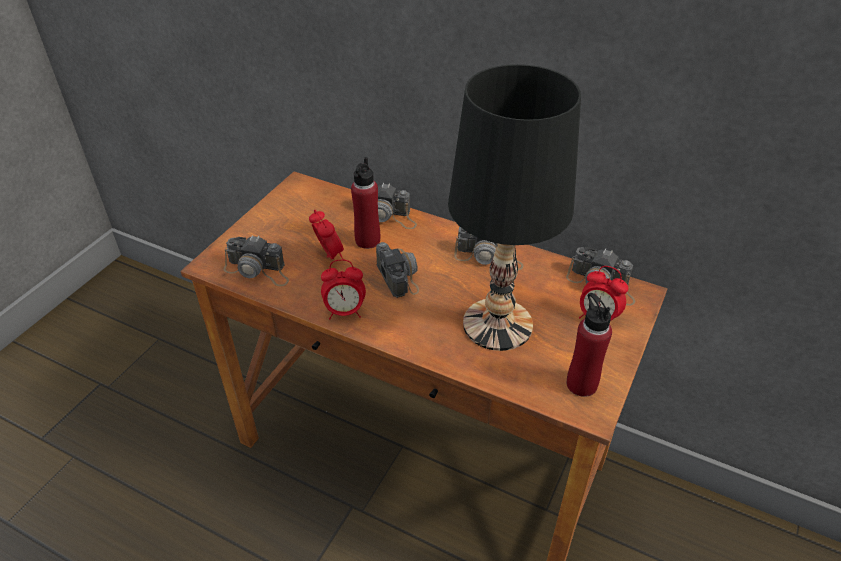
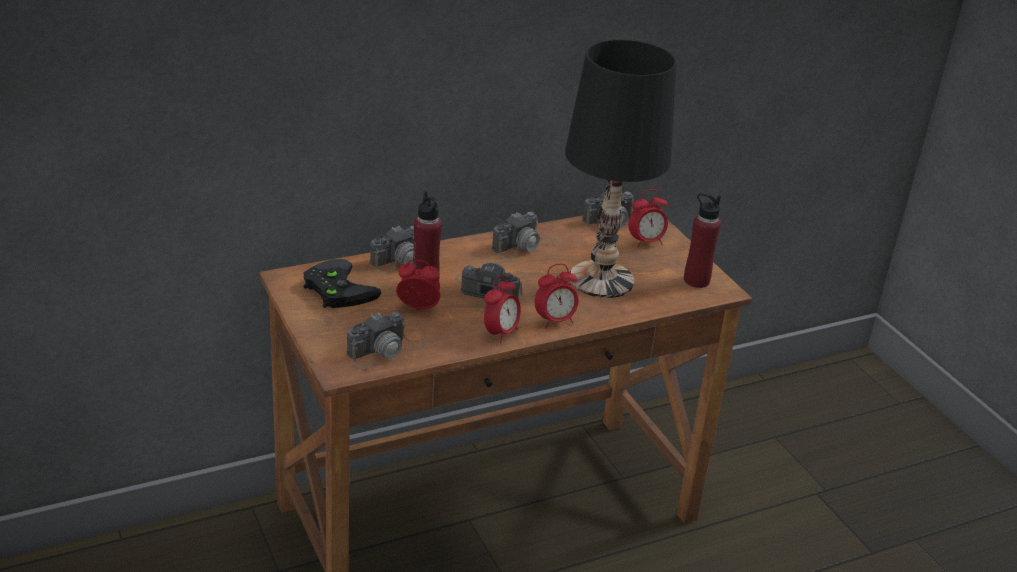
camera: 55 degrees left, 10 degrees down
none -> black game controller [303,259,381,308]
none -> alarm clock [535,264,578,328]

